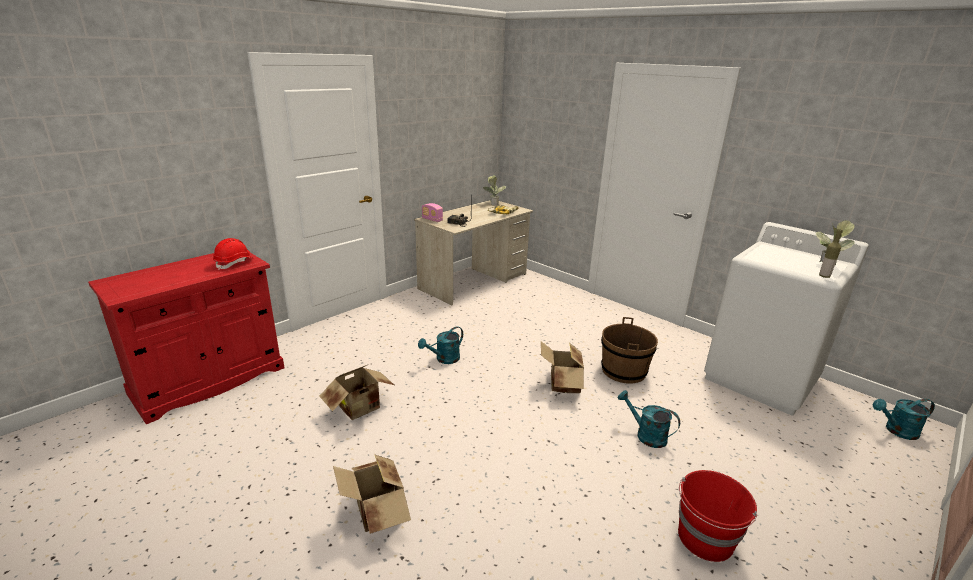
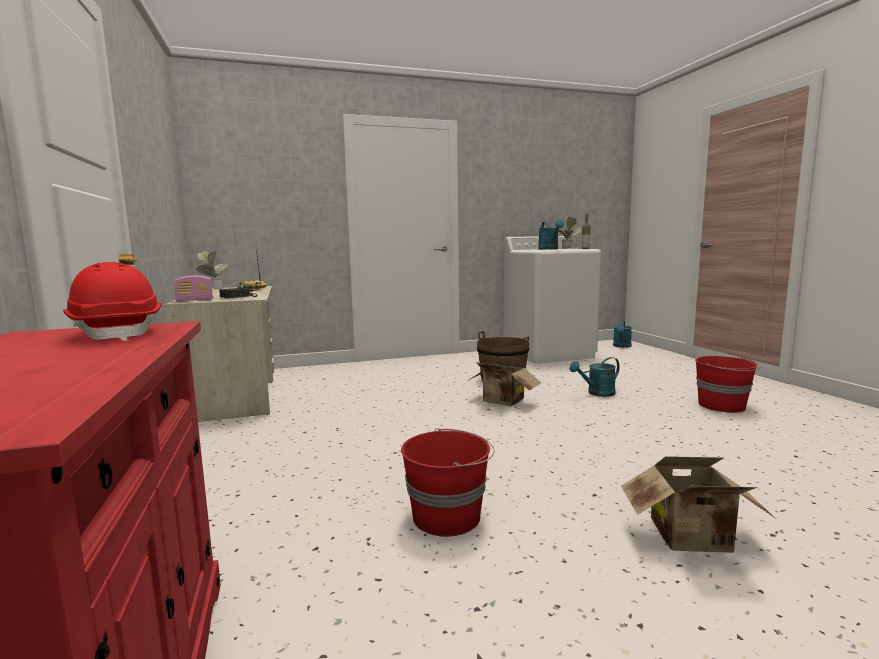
camera: 60 degrees left, 15 degrees down
cardboard box [319,364,394,420] -> red bucket [401,428,494,537]
turquoise watering can [418,326,463,364] -> turquoise watering can moved to [538,220,564,250]

